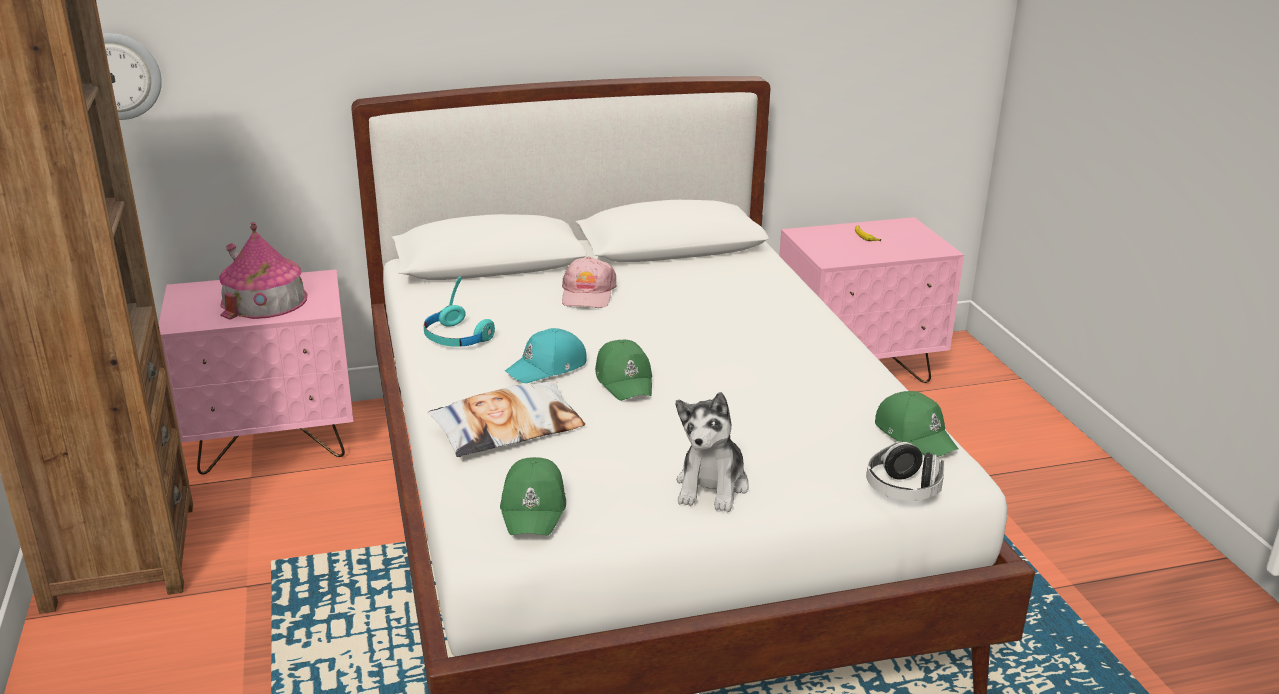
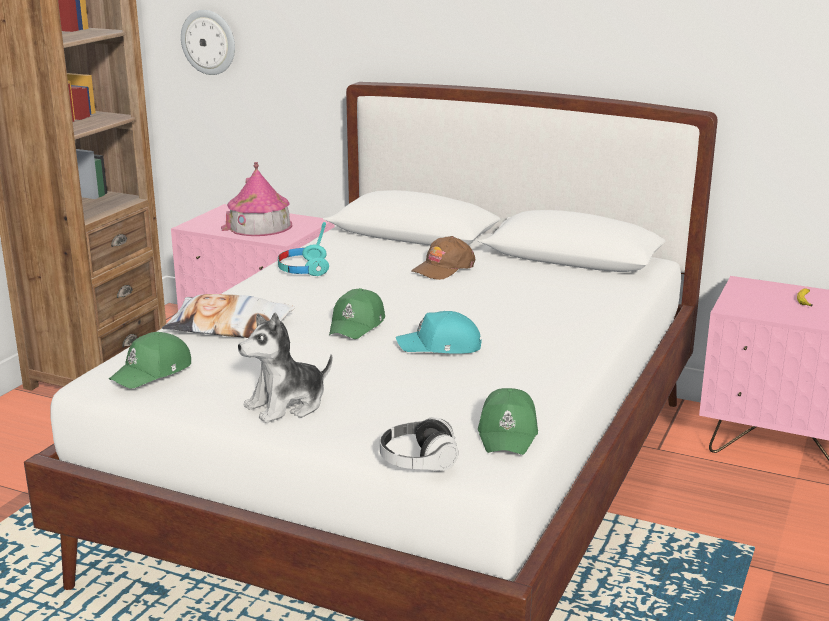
camera: 40 degrees right, 5 degrees down
turquoise cap [505,328,587,383] -> turquoise cap moved to [396,311,482,354]
pink cap [562,256,617,308] -> brown cap [411,236,475,280]

